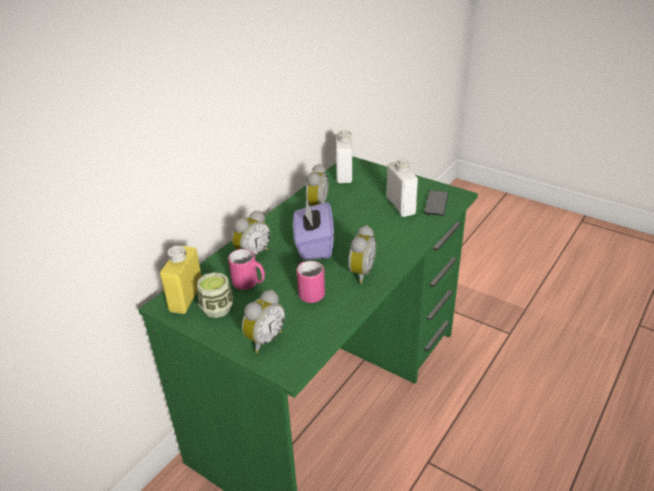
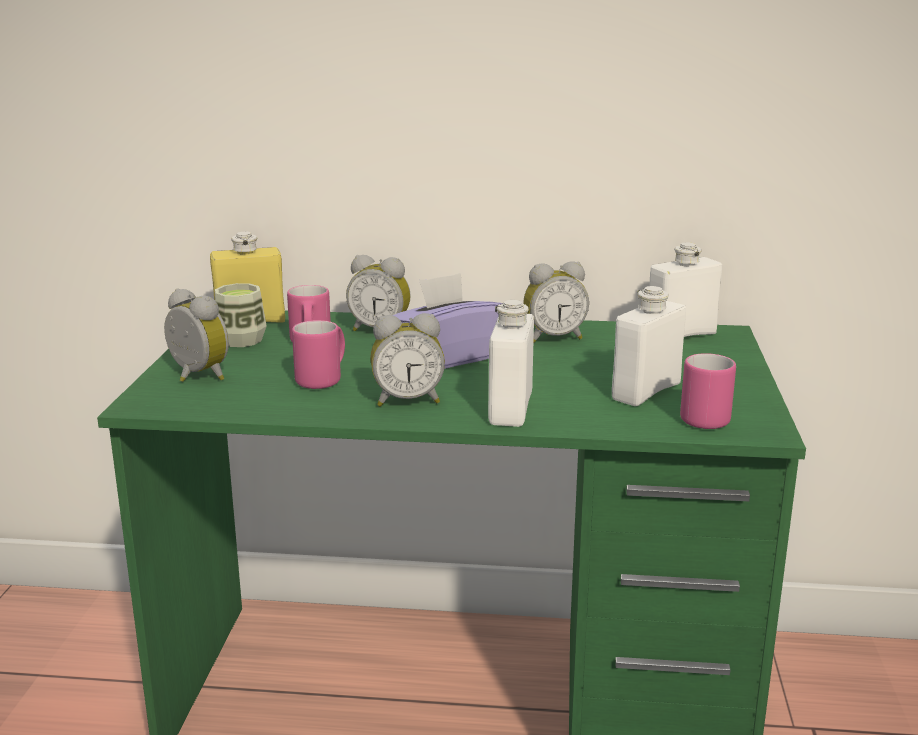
camera: 60 degrees right, 15 degrees down
alarm clock [242,290,285,353] -> alarm clock turned 150 degrees counterclockwise [164,289,229,382]
phone [424,190,448,216] -> pink mug [680,353,736,429]
none -> white bottle [488,300,534,427]

